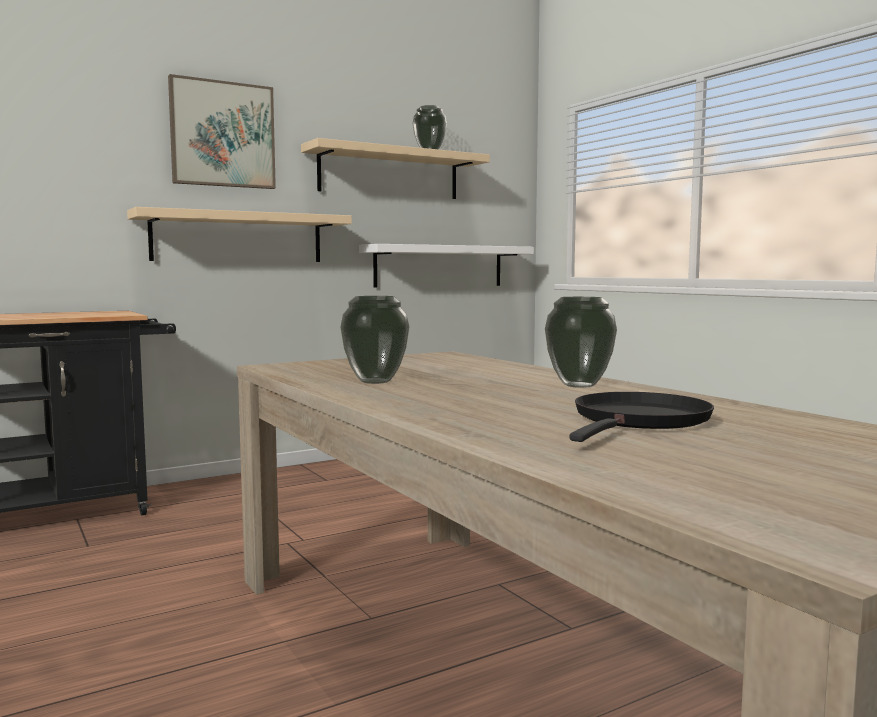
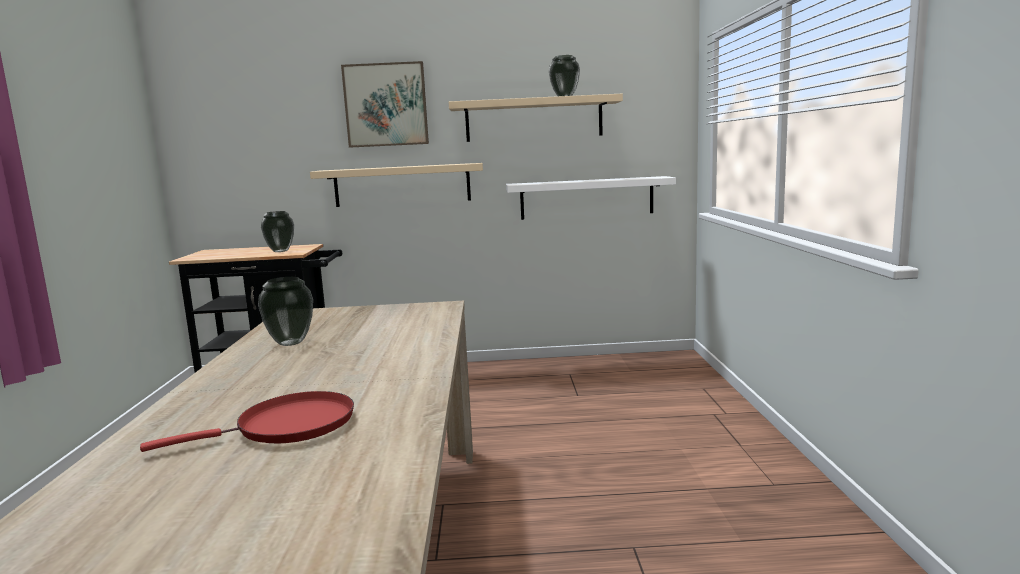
camera: 30 degrees right, 5 degrees up
vase [545,297,617,388] -> vase moved to [261,211,294,252]
black frying pan [569,392,714,442] -> red frying pan [140,391,354,452]

